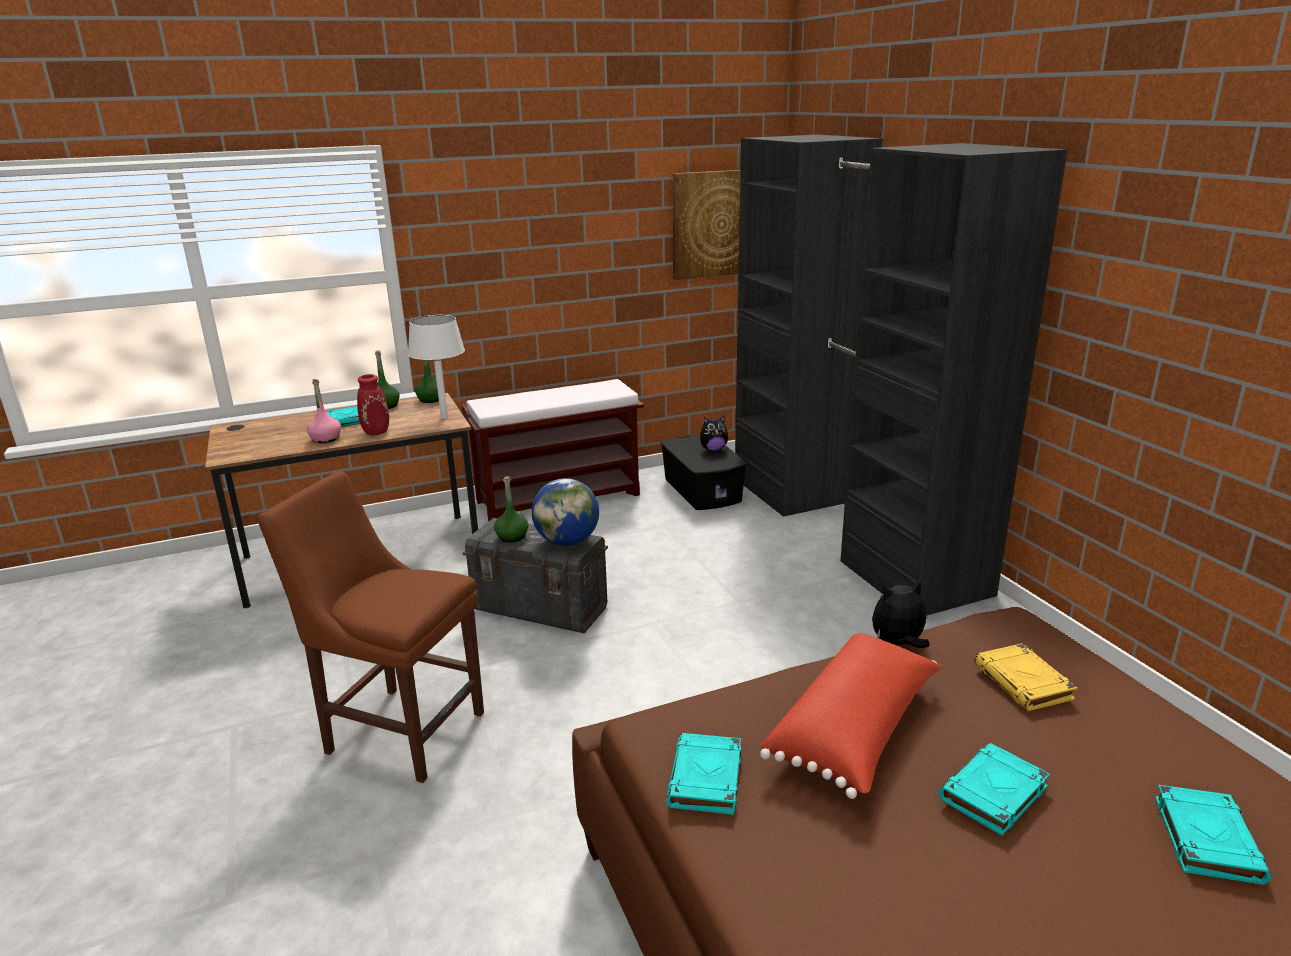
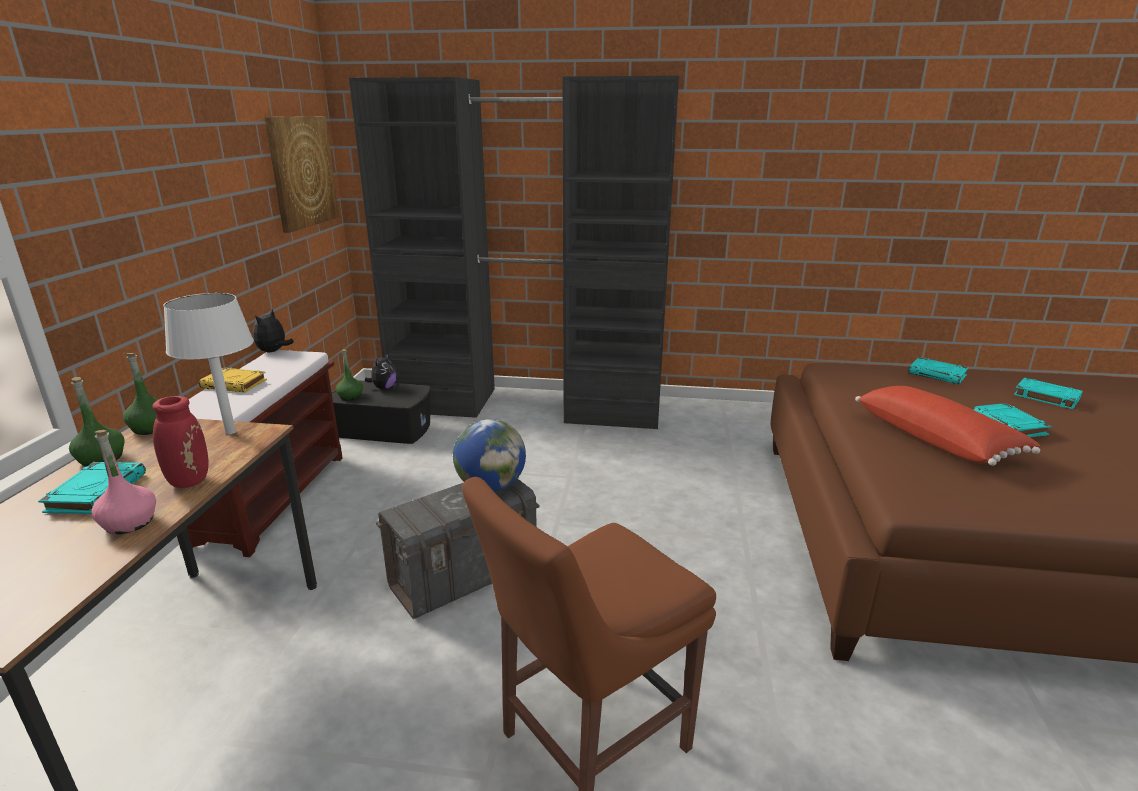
camera: 60 degrees left, 0 degrees up
green bottle [494,476,528,543] -> green bottle moved to [336,349,363,400]
turquoise book [666,733,741,815] -> turquoise book moved to [908,357,969,384]
plush toy [872,580,930,648] -> plush toy moved to [253,309,294,352]
yellow book [974,643,1077,711] -> yellow book moved to [199,368,267,392]

